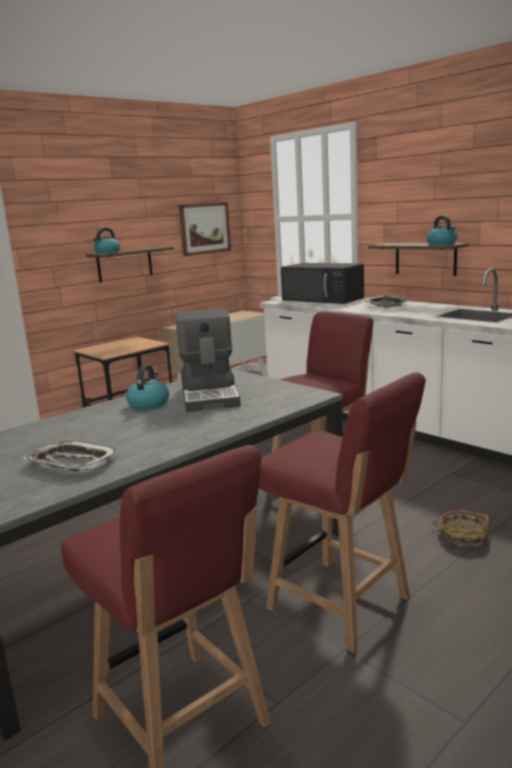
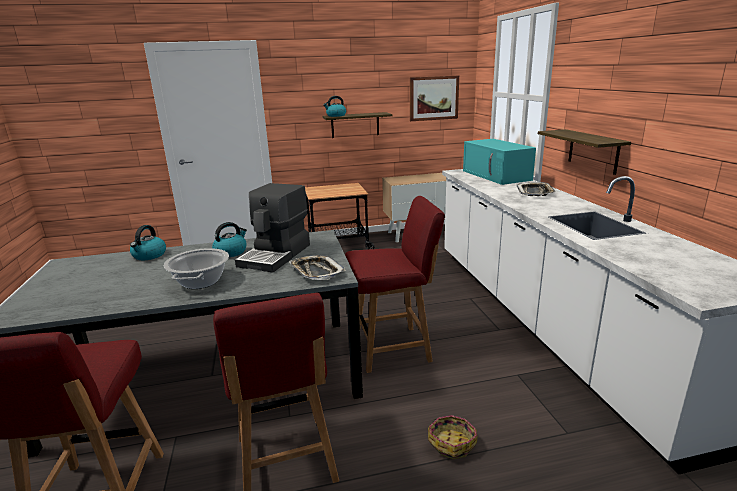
camera: 30 degrees right, 5 degrees up
tray [23,441,118,471] -> tray moved to [289,255,346,280]
black microwave [281,263,364,304] -> turquoise microwave [463,139,536,185]
kettle [427,216,457,245] -> kettle moved to [130,225,166,260]
none -> cooking pot [164,248,229,289]

